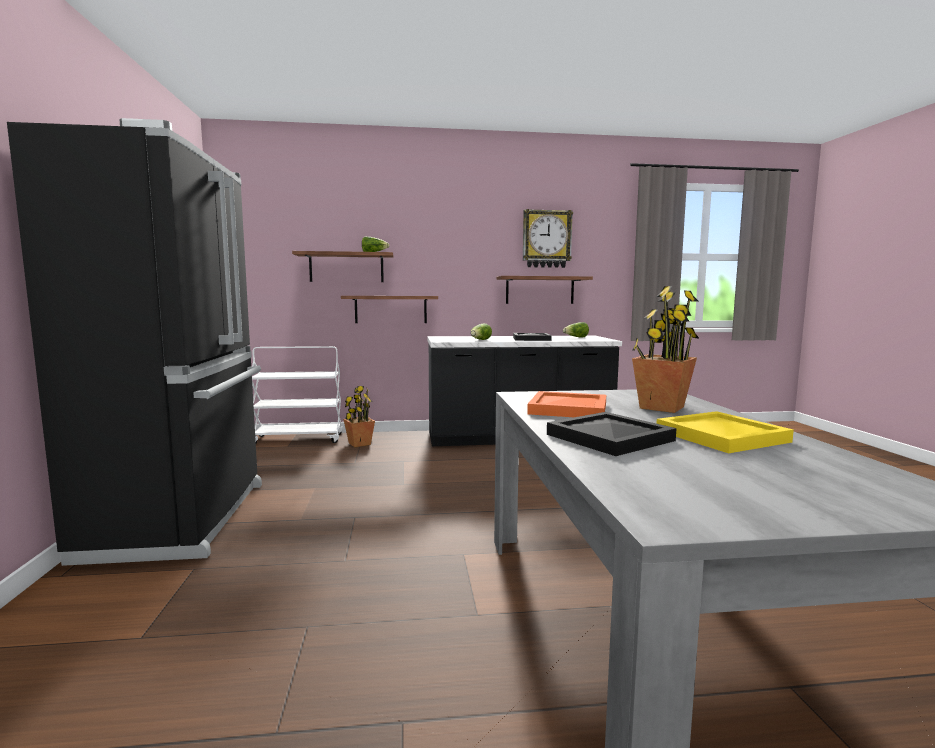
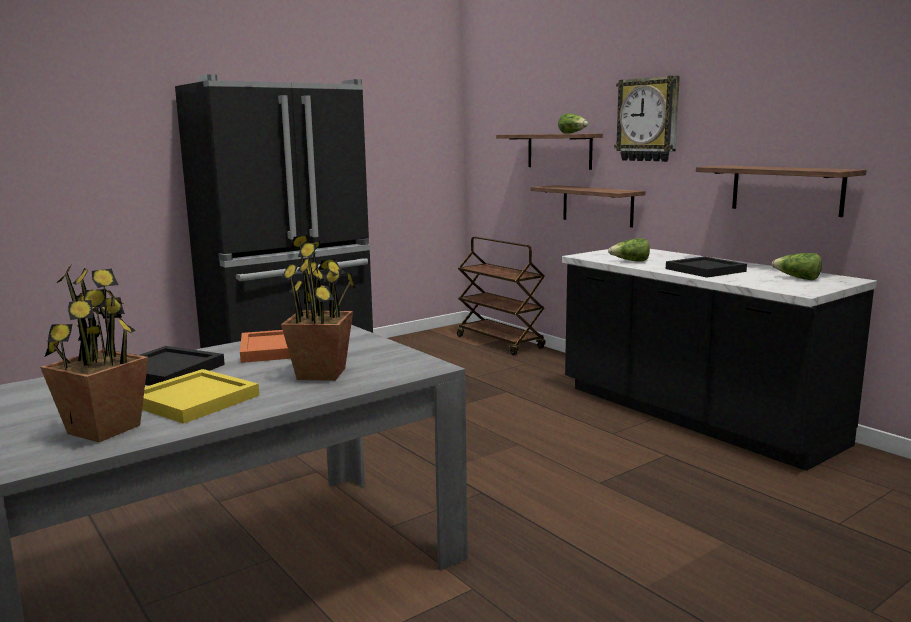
camera: 60 degrees right, 5 degrees up
white cart [252,346,343,443] -> brown cart [457,237,545,355]
potted plant [343,386,375,447] -> potted plant moved to [40,263,148,442]
wall clock [523,209,573,268] -> wall clock moved to [614,76,680,162]

